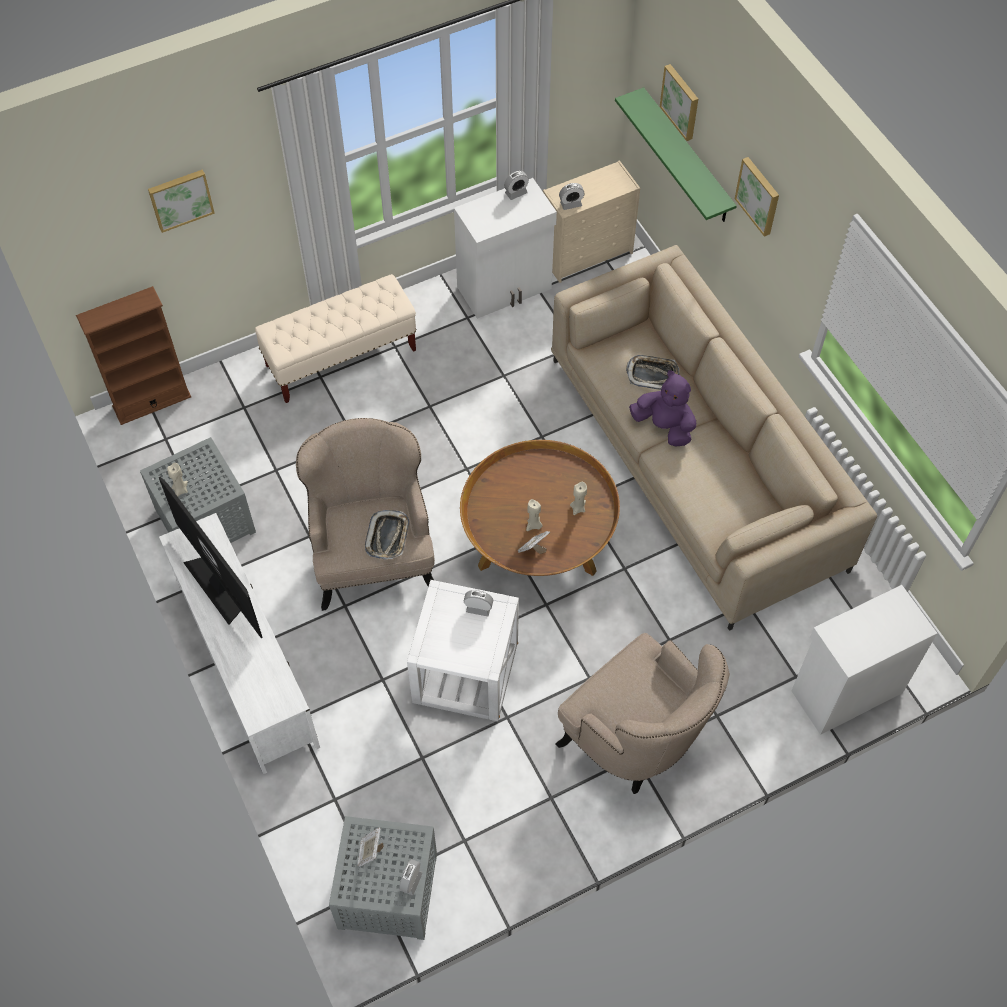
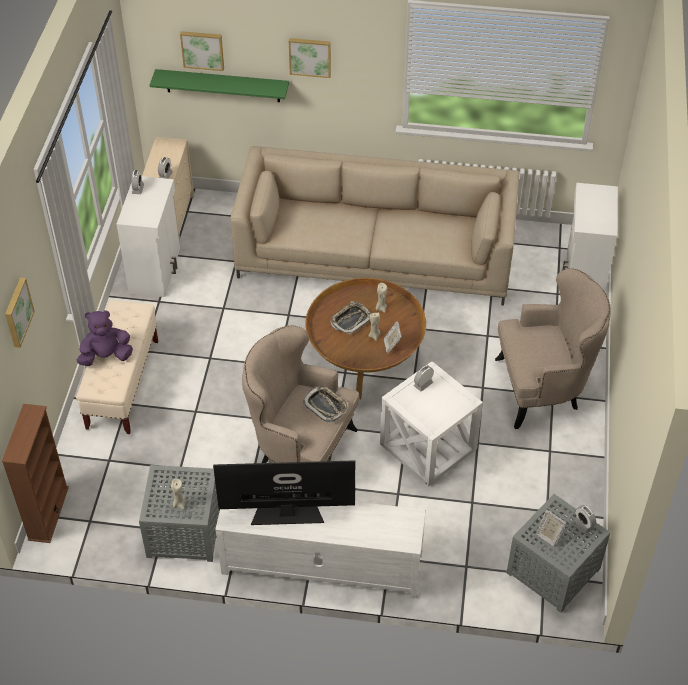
camera: 55 degrees left, 10 degrees down
tray [626,355,680,390] -> tray moved to [330,301,371,334]
purple plush toy [629,370,696,447] -> purple plush toy moved to [77,310,133,366]

